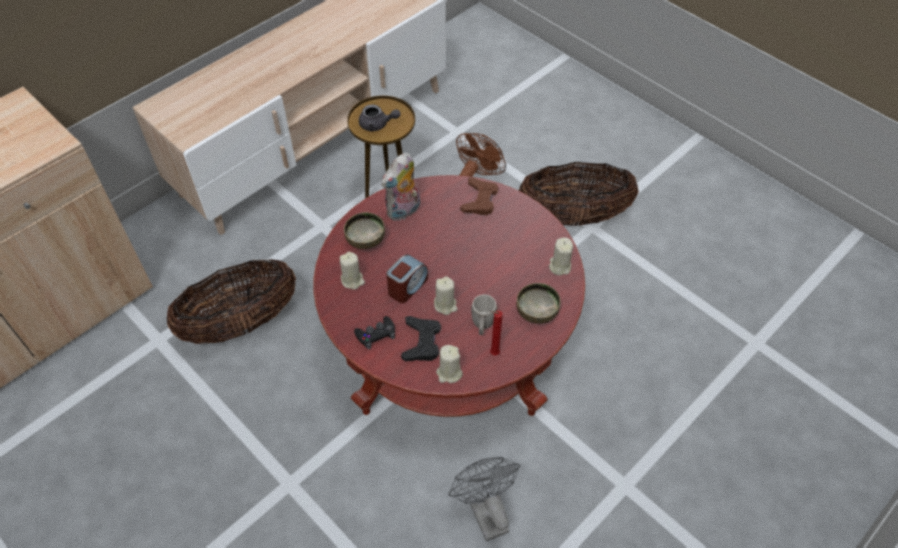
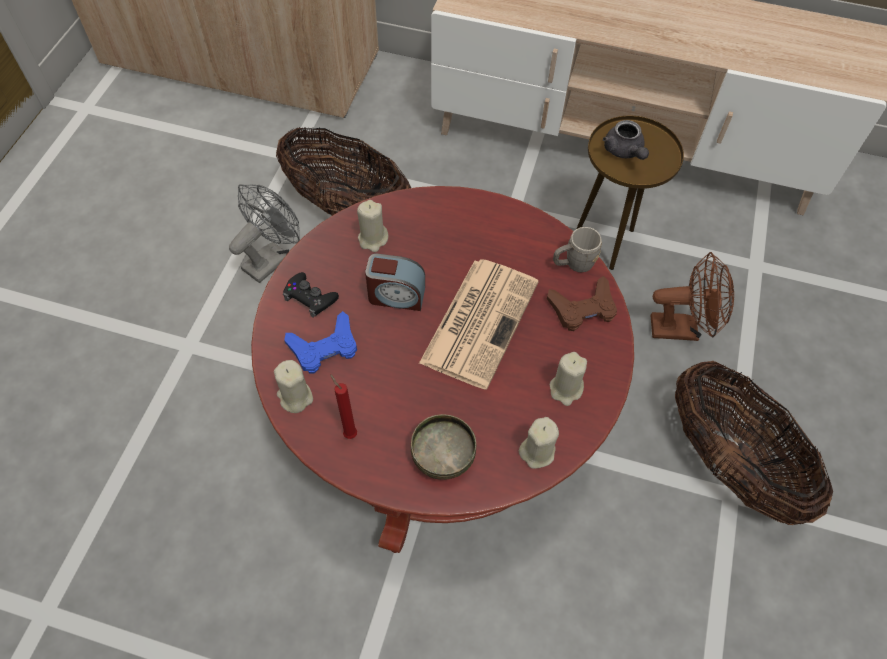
camera: 60 degrees right, 5 degrees up
bowl [344,212,385,249] -> none
plush toy [381,153,420,221] -> none
black game controller [401,316,441,361] -> blue game controller [284,311,357,374]
beige candle [434,276,458,315] -> beige candle moved to [550,352,587,406]
grey fan [448,457,520,541] -> grey fan moved to [229,184,300,283]
grey mug [471,294,497,335] -> grey mug moved to [553,227,602,272]
none -> newspaper [419,259,539,389]

